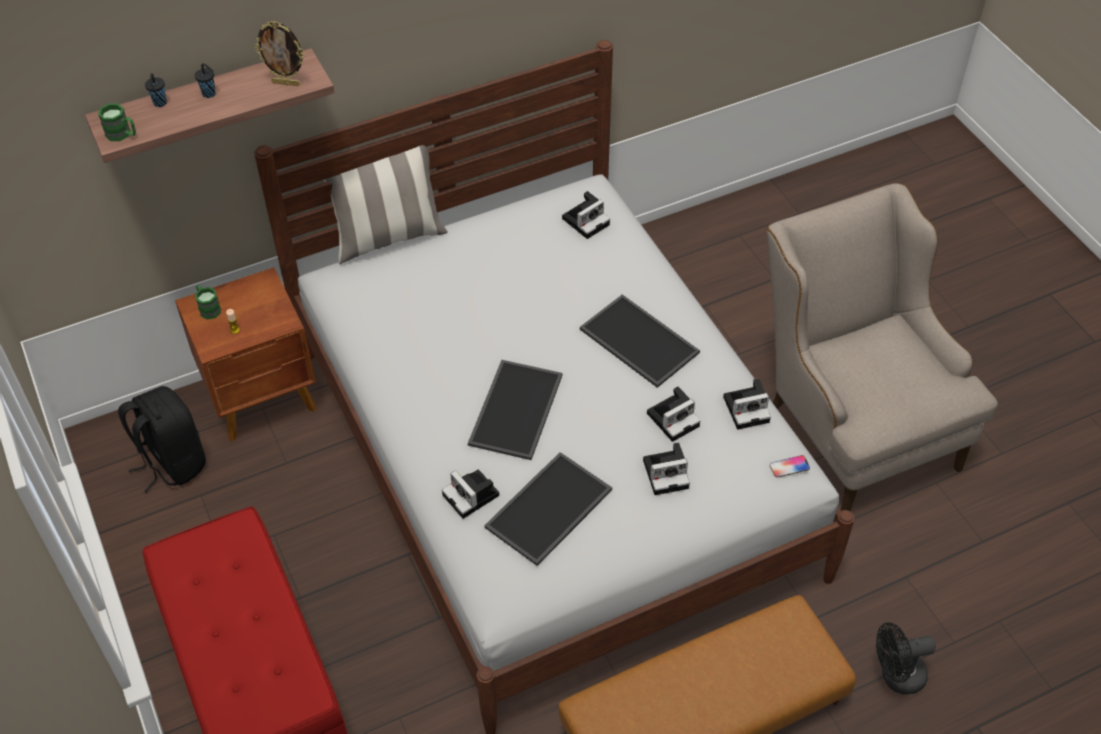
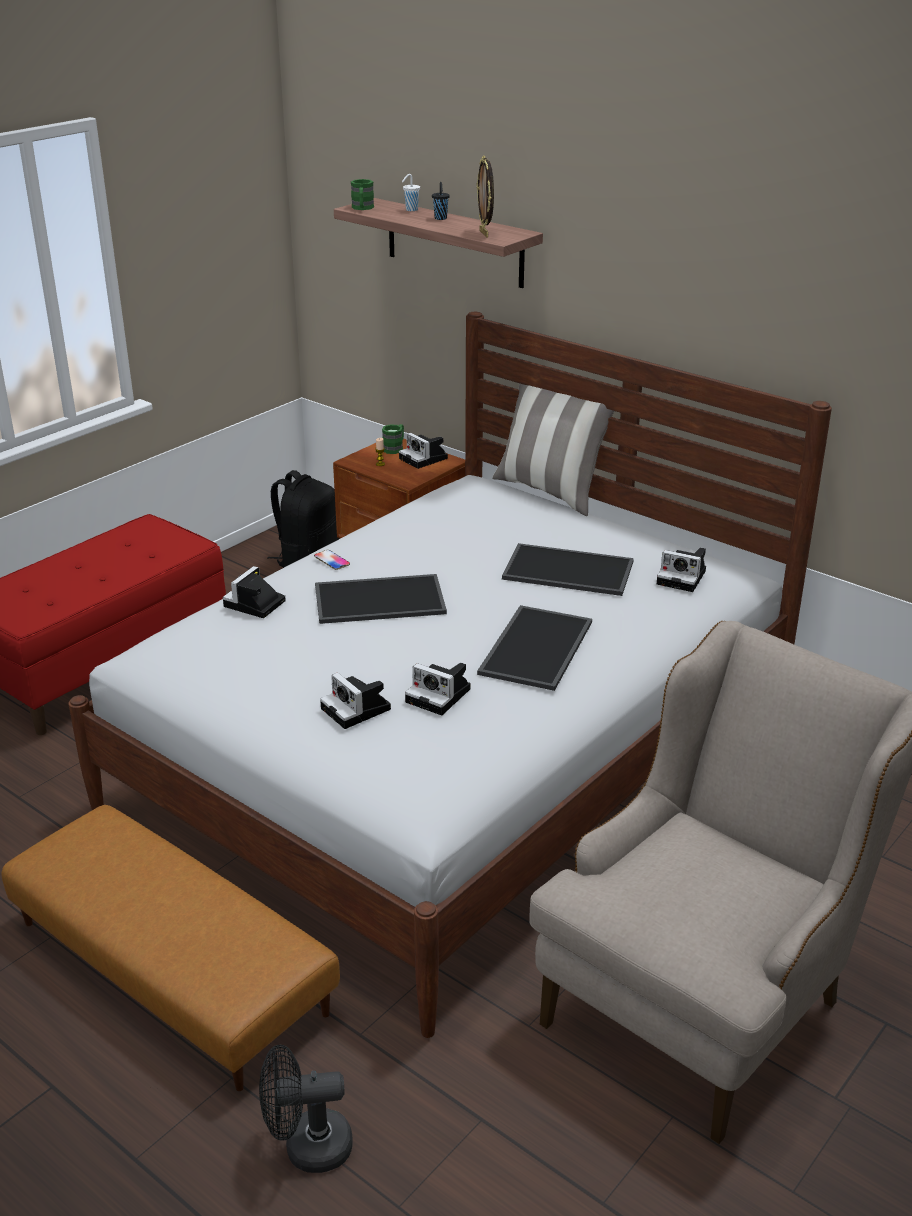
camera: 65 degrees right, 20 degrees down
black cup [145,73,167,107] -> white cup [402,174,420,211]
tray [484,452,612,566] -> tray moved to [502,543,634,596]
camera [723,378,771,430] -> camera moved to [399,433,448,469]
phone [770,455,810,478] -> phone moved to [314,550,350,570]
black fan [876,622,936,695] -> black fan turned 60 degrees counterclockwise [259,1045,353,1173]

